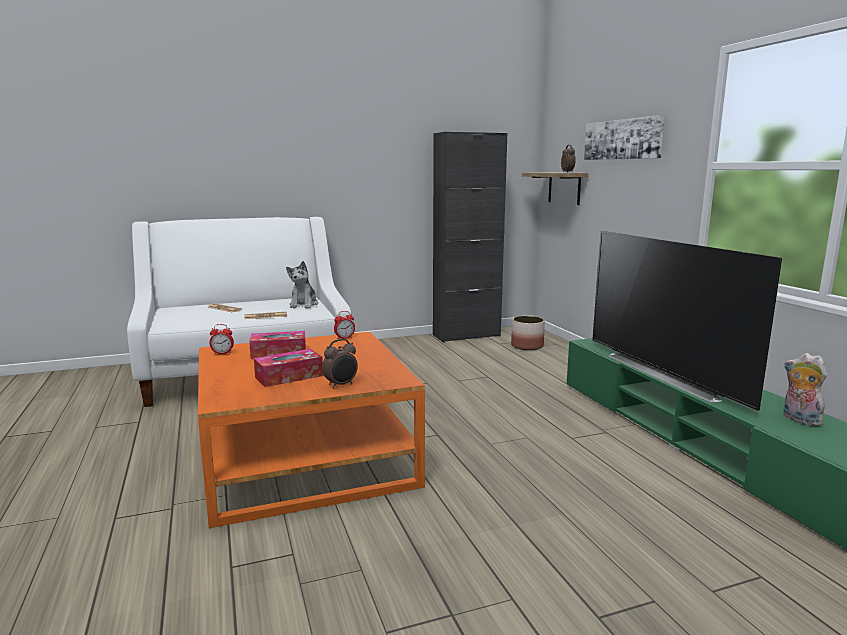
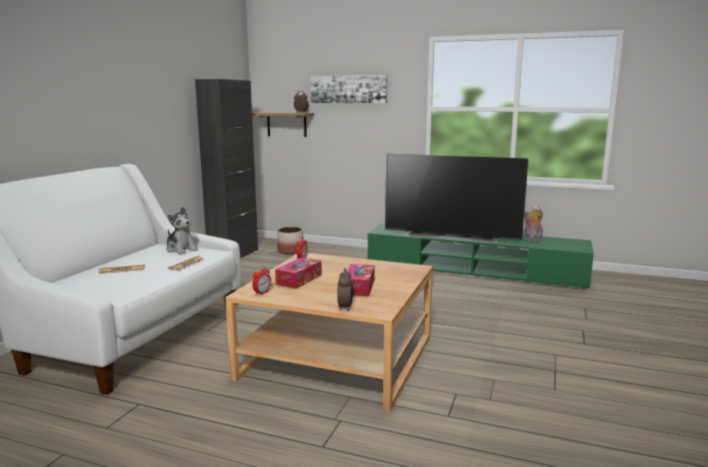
camera: 50 degrees left, 0 degrees up
orange coffee table [198,332,425,528] -> beige coffee table [225,253,433,413]
alarm clock [322,339,358,389] -> alarm clock moved to [337,268,353,311]

